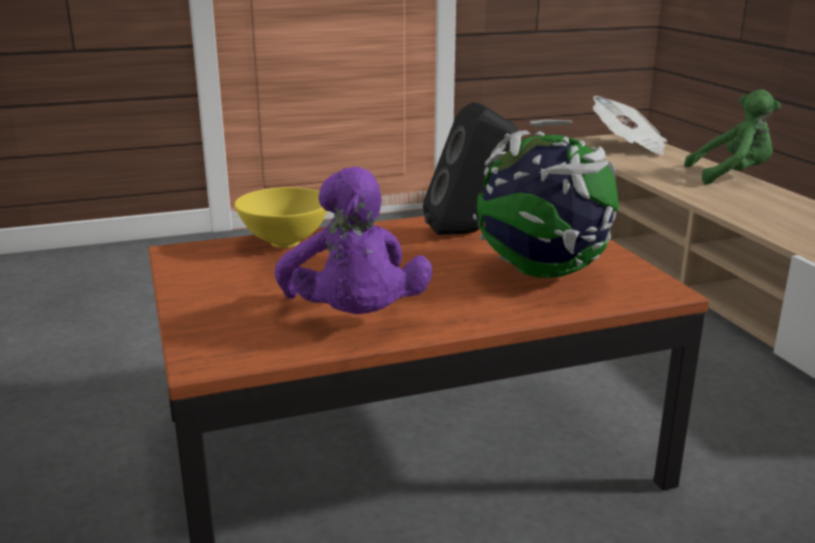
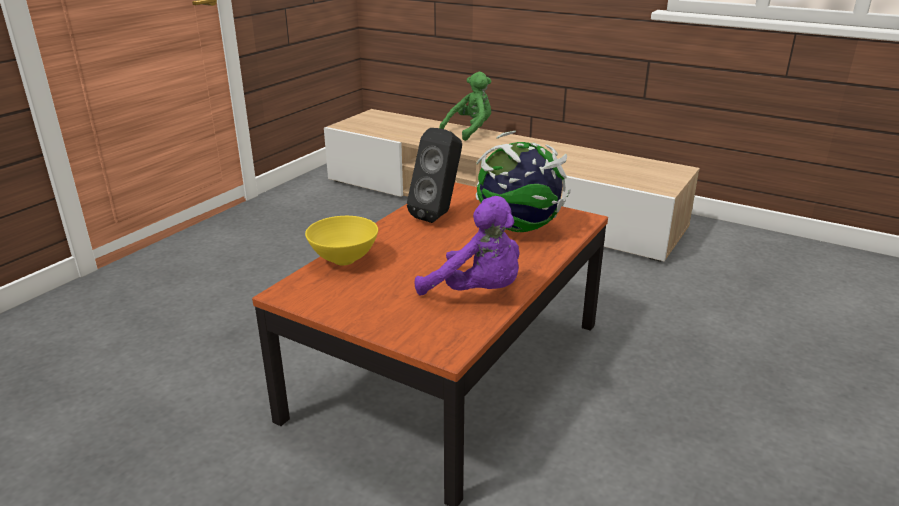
camera: 40 degrees left, 5 degrees up
newspaper [593,96,667,155] -> none

